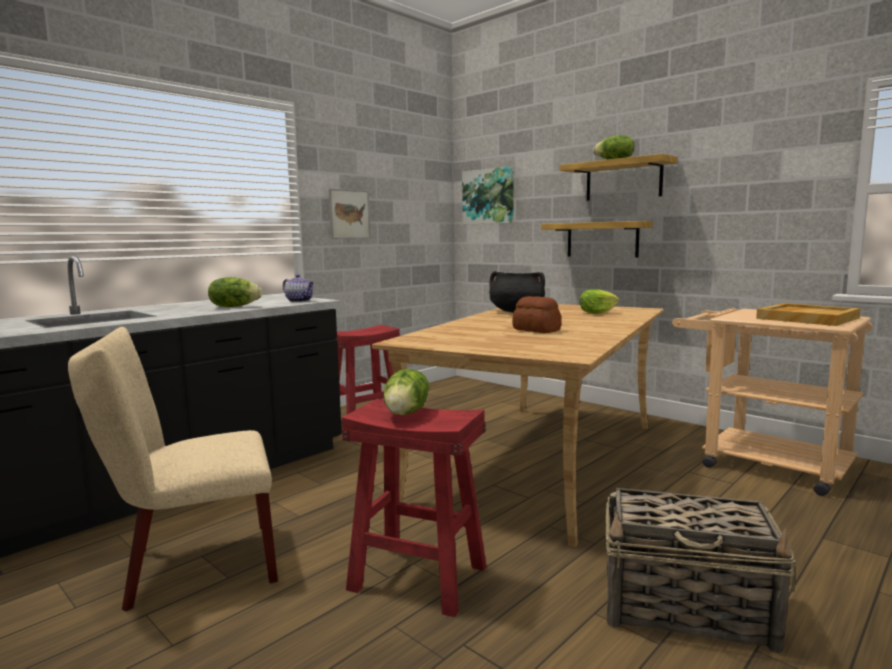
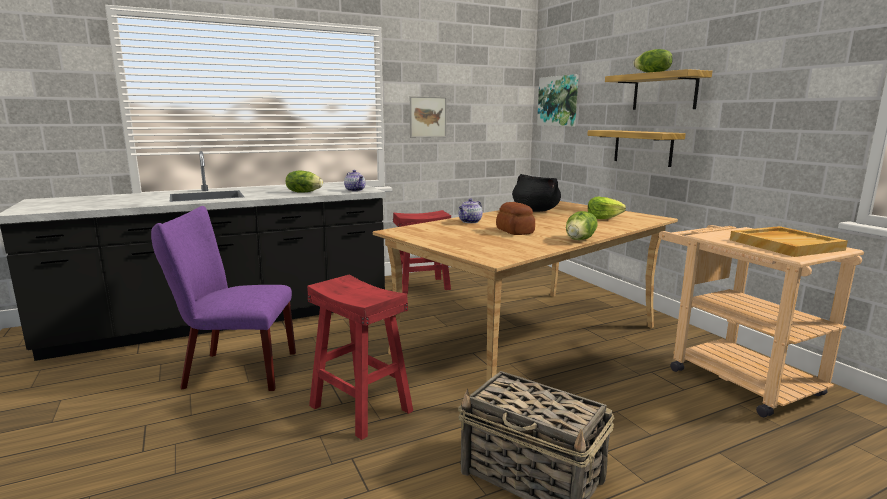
camera: 20 degrees right, 5 degrees up
beige chair [68,327,278,612] -> purple chair [151,206,296,391]
lettuce [384,369,429,415] -> lettuce moved to [566,211,597,240]
none -> teapot [459,199,483,223]

